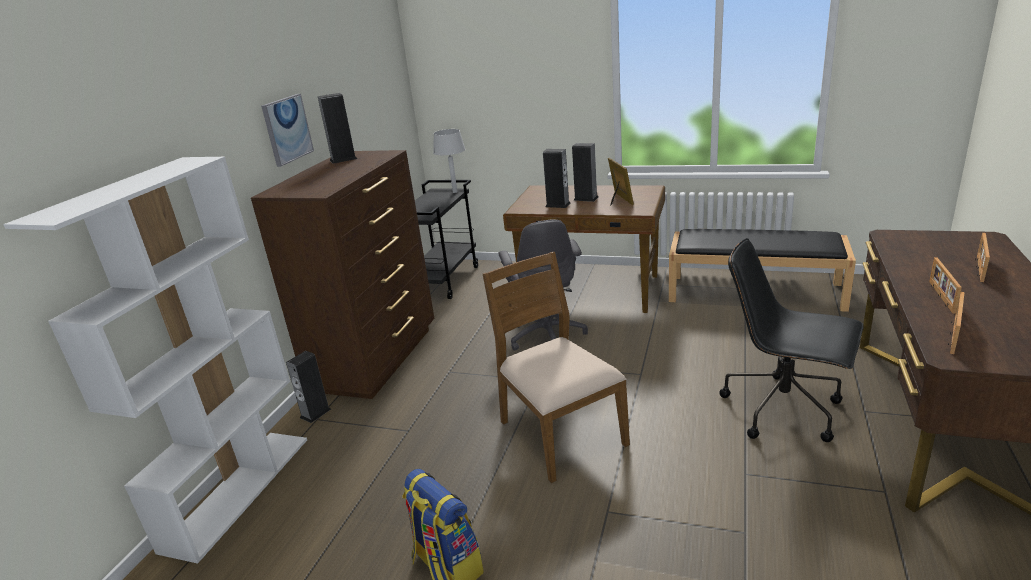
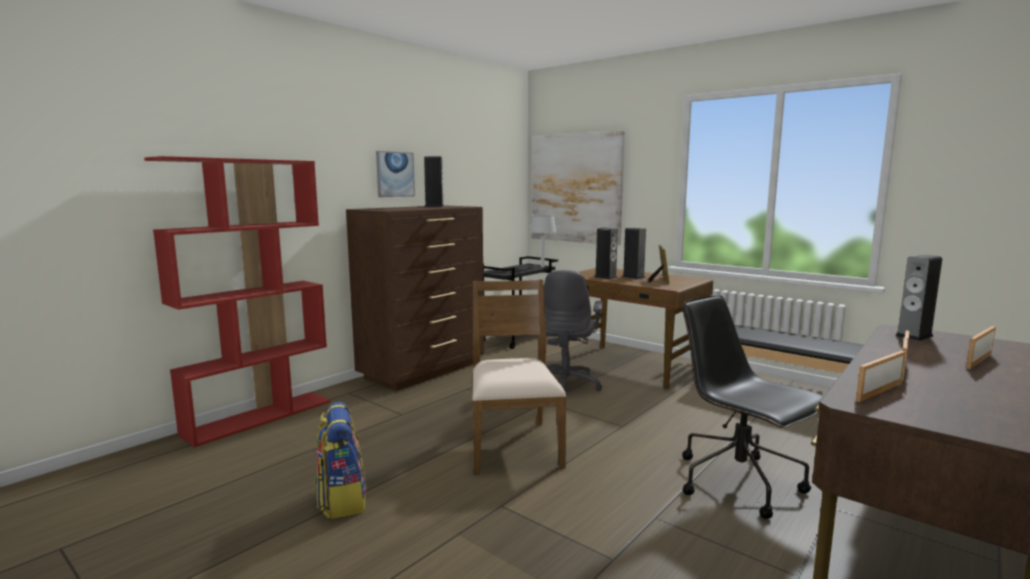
camera: 20 degrees right, 15 degrees down
white bookcase [3,157,307,564] -> red bookcase [144,156,330,447]
speaker [286,351,331,423] -> speaker moved to [895,255,942,341]
none -> picture [532,131,625,245]

